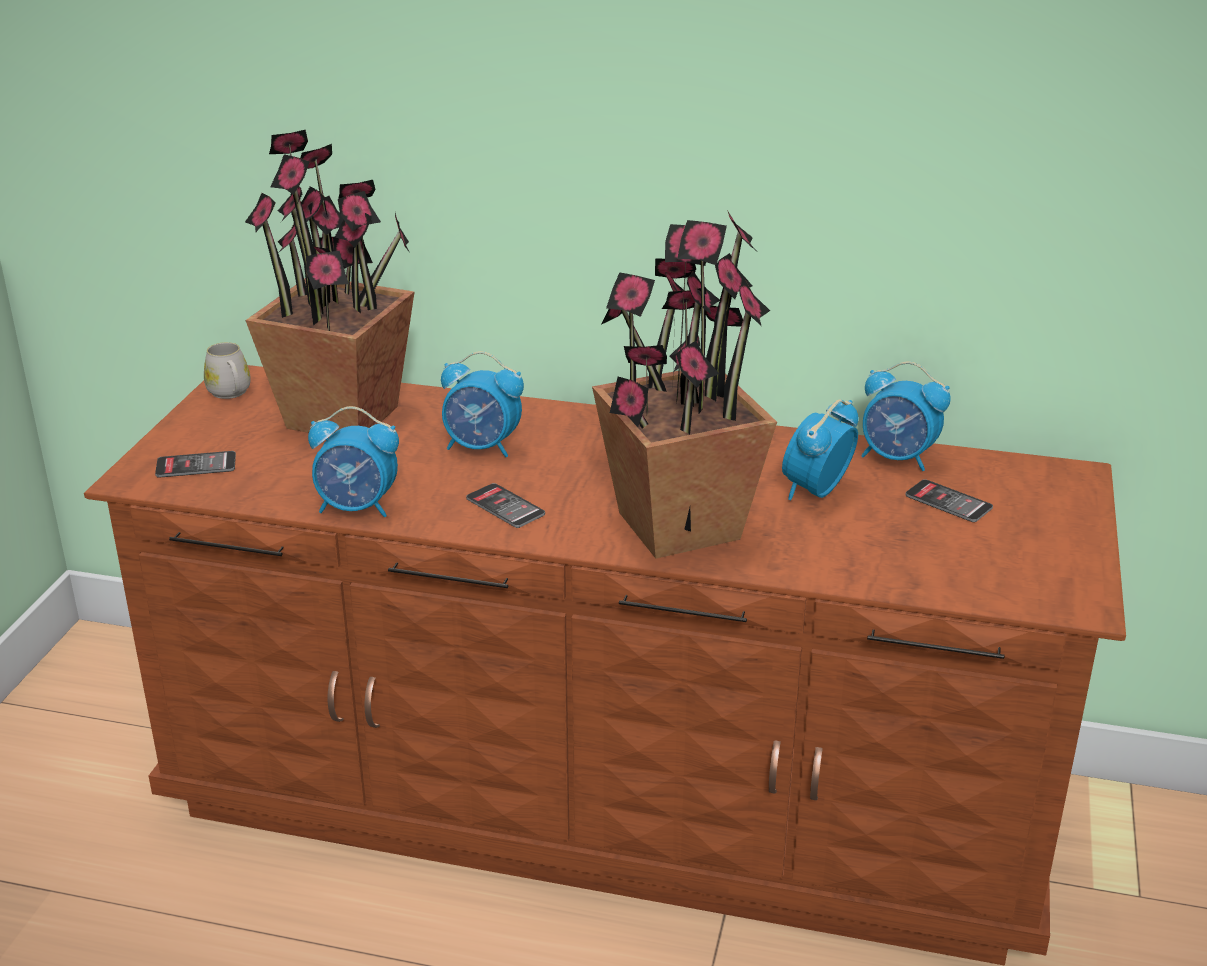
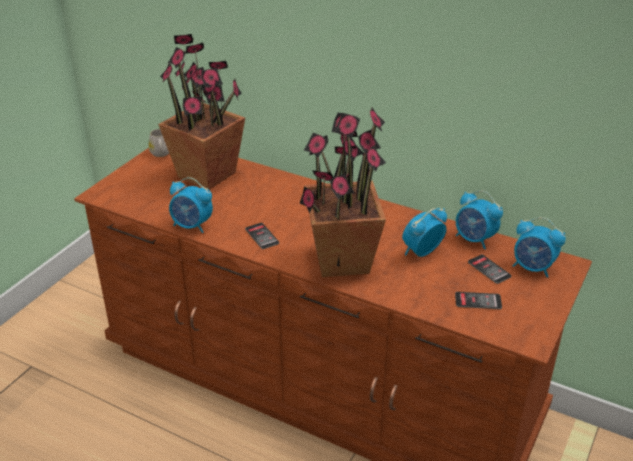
camera: 15 degrees right, 5 degrees up
phone [155,451,236,478] -> phone moved to [455,292,502,309]
alarm clock [441,351,524,457] -> alarm clock moved to [513,217,566,278]

